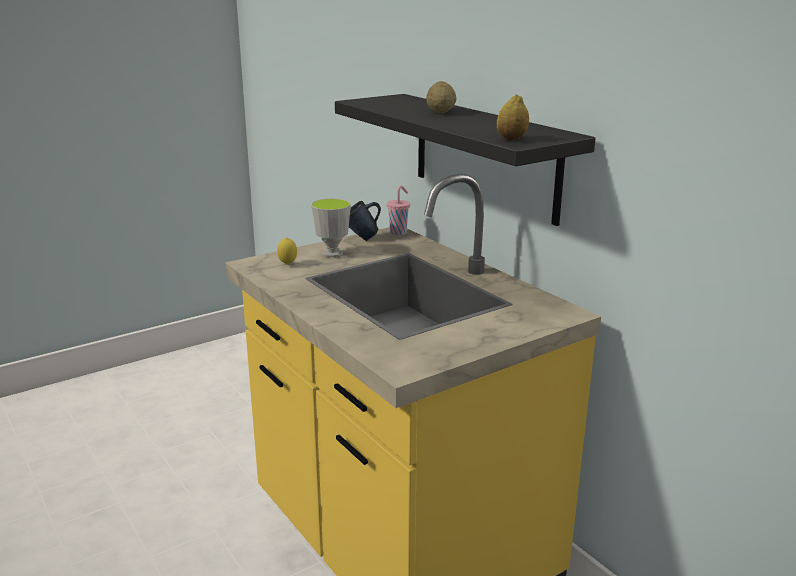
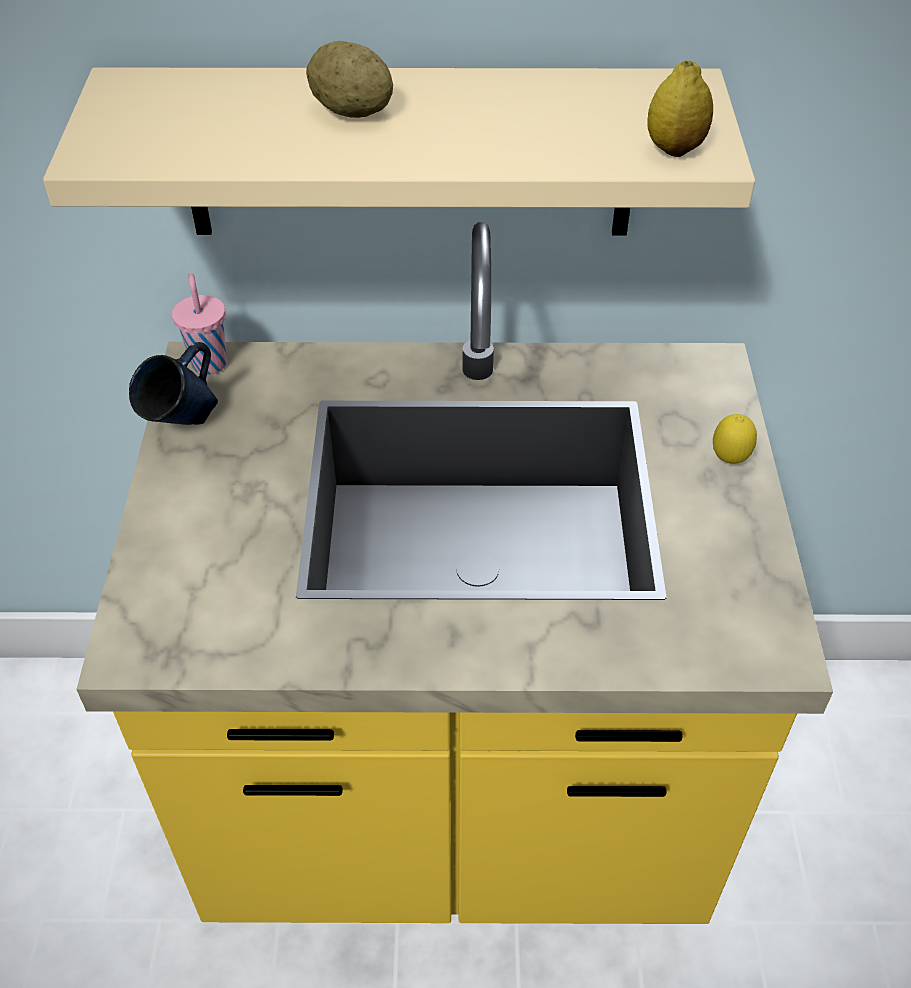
camera: 55 degrees left, 25 degrees up
lemon [277,238,297,265] -> lemon moved to [713,414,757,464]
cup [311,198,351,257] -> none
black shelf [335,94,596,226] -> beige shelf [43,67,755,236]

